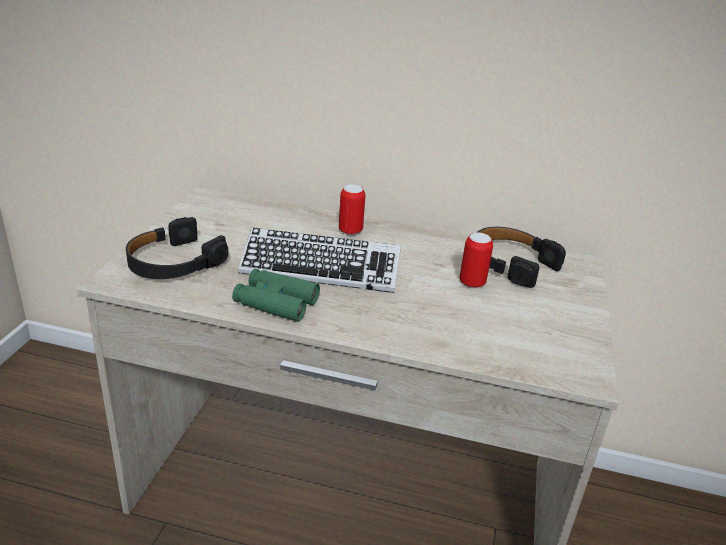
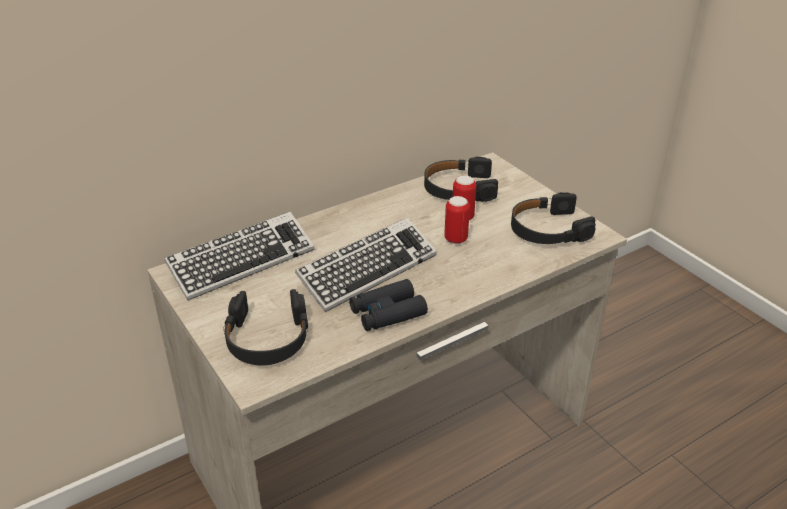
camera: 45 degrees left, 5 degrees up
green binoculars [232,269,320,322] -> black binoculars [349,279,428,331]
can [339,184,366,235] -> can moved to [444,196,470,244]
none -> keyboard [164,212,314,301]
none -> black headphones [511,192,595,244]

